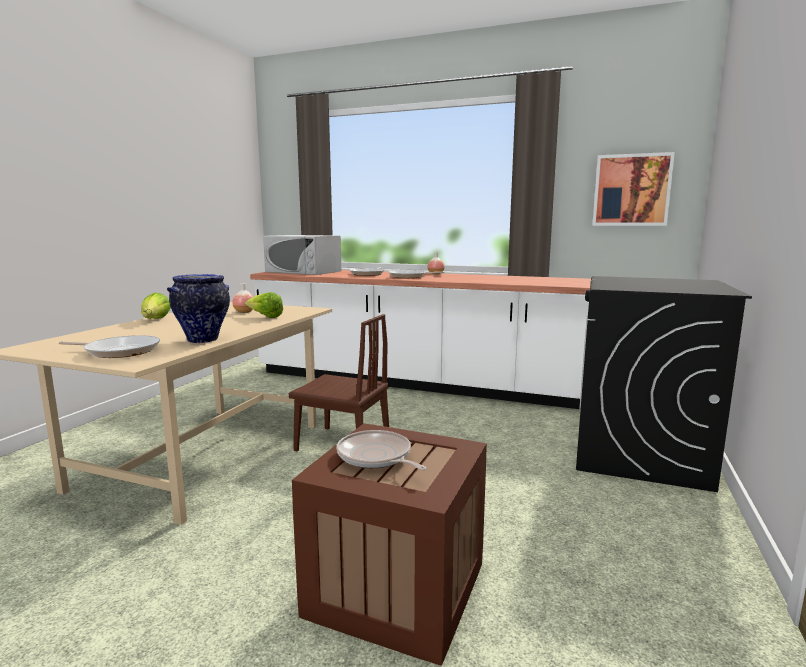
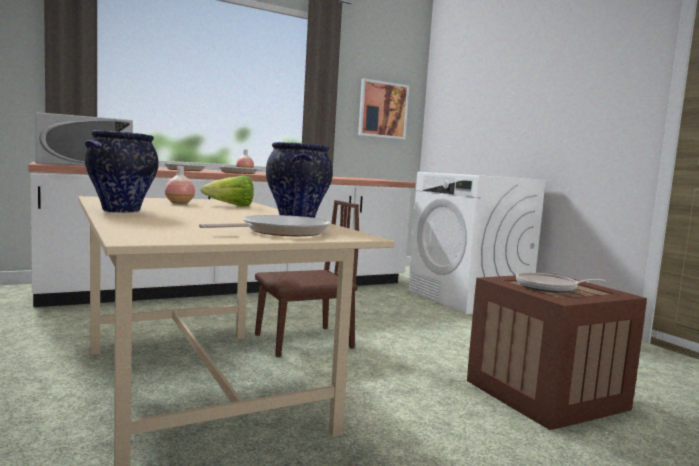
camera: 50 degrees left, 5 degrees down
lettuce [141,293,171,319] -> vase [85,130,158,213]
black washing machine [576,276,752,492] -> white washing machine [408,172,548,314]

